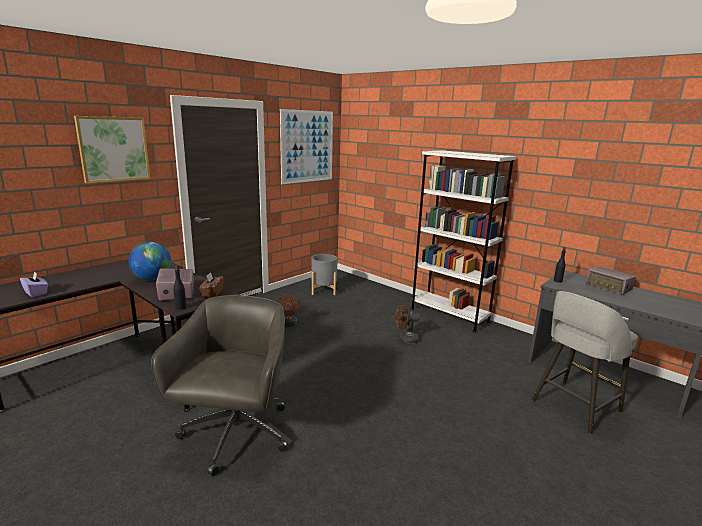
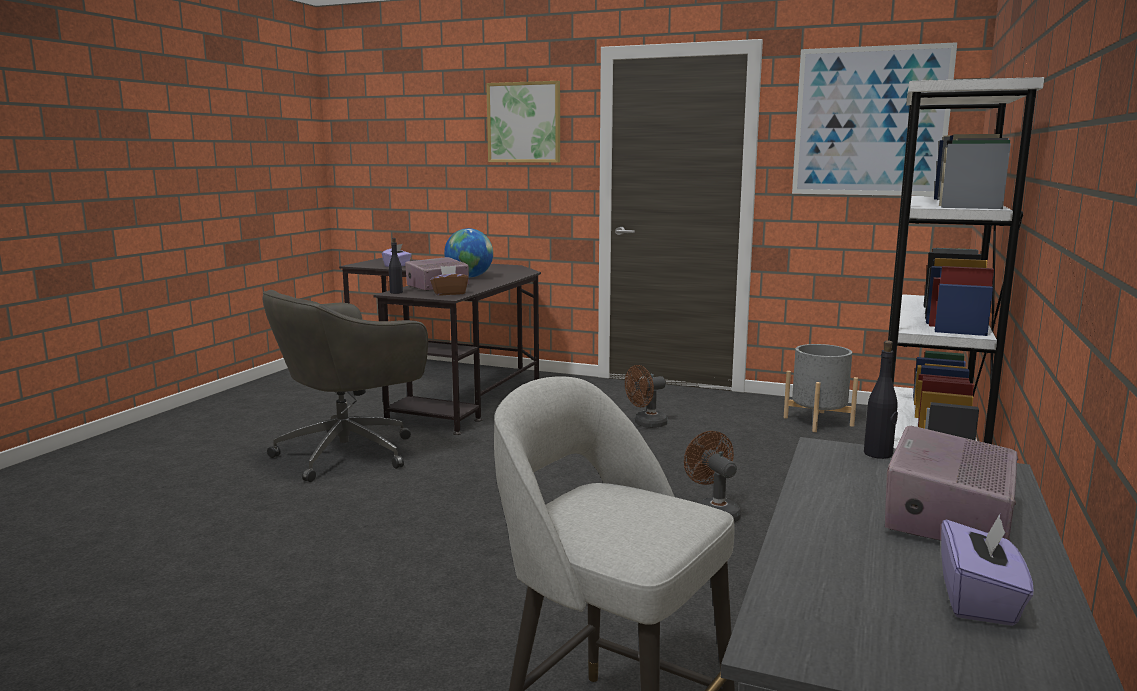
camera: 70 degrees right, 5 degrees down
grey office chair [151,295,288,476] -> grey office chair turned 150 degrees clockwise [262,290,428,482]
none -> purple tissue box [941,514,1034,626]

